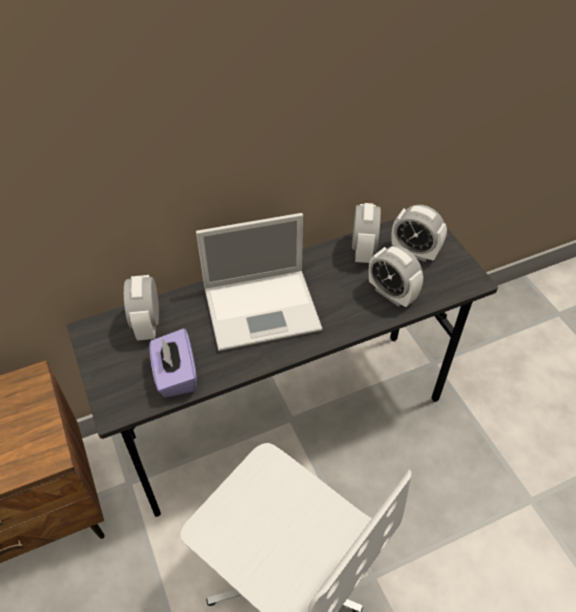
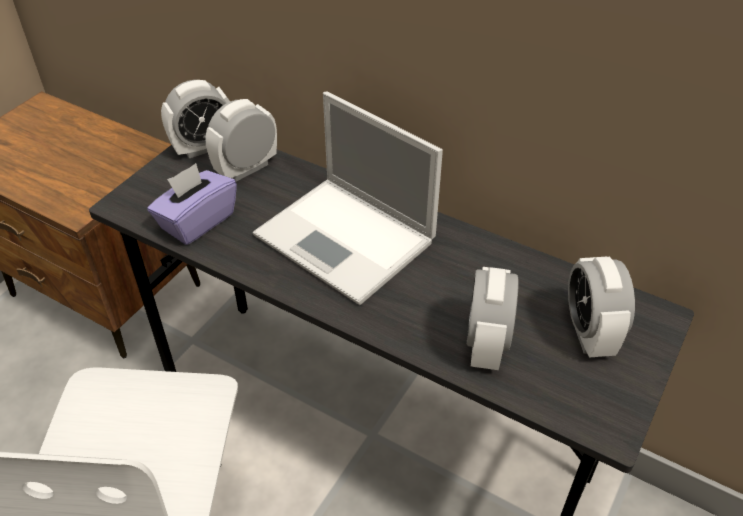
camera: 55 degrees right, 5 degrees down
alarm clock [352,203,381,263] -> alarm clock moved to [161,80,230,158]

